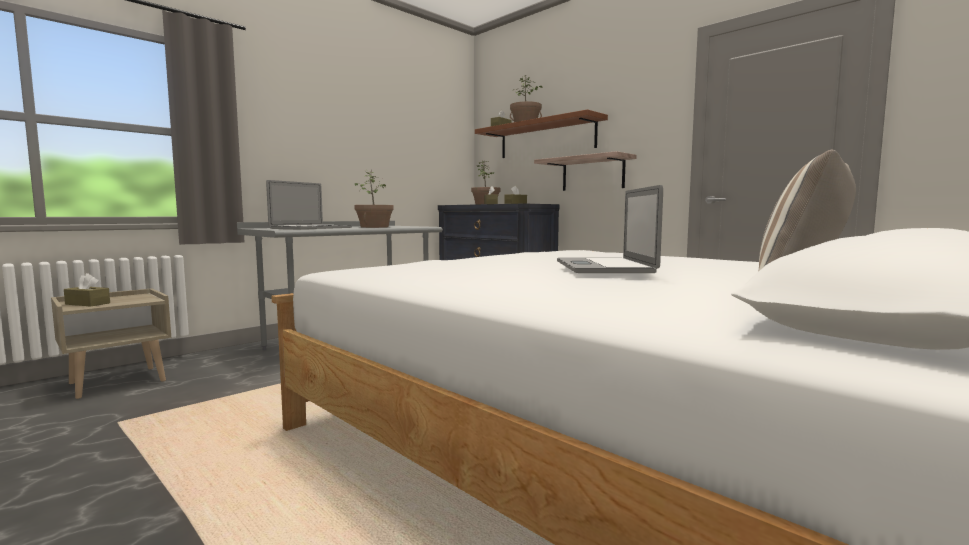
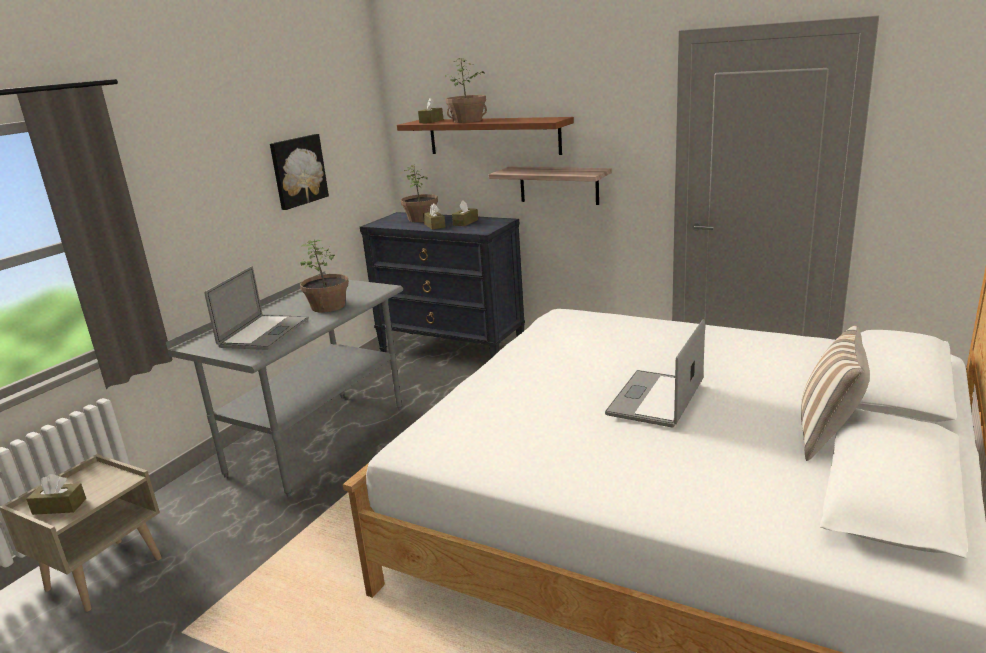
camera: 15 degrees left, 15 degrees up
laptop [557,185,663,273] -> laptop turned 45 degrees clockwise [605,319,705,428]
none -> picture [270,134,329,210]

